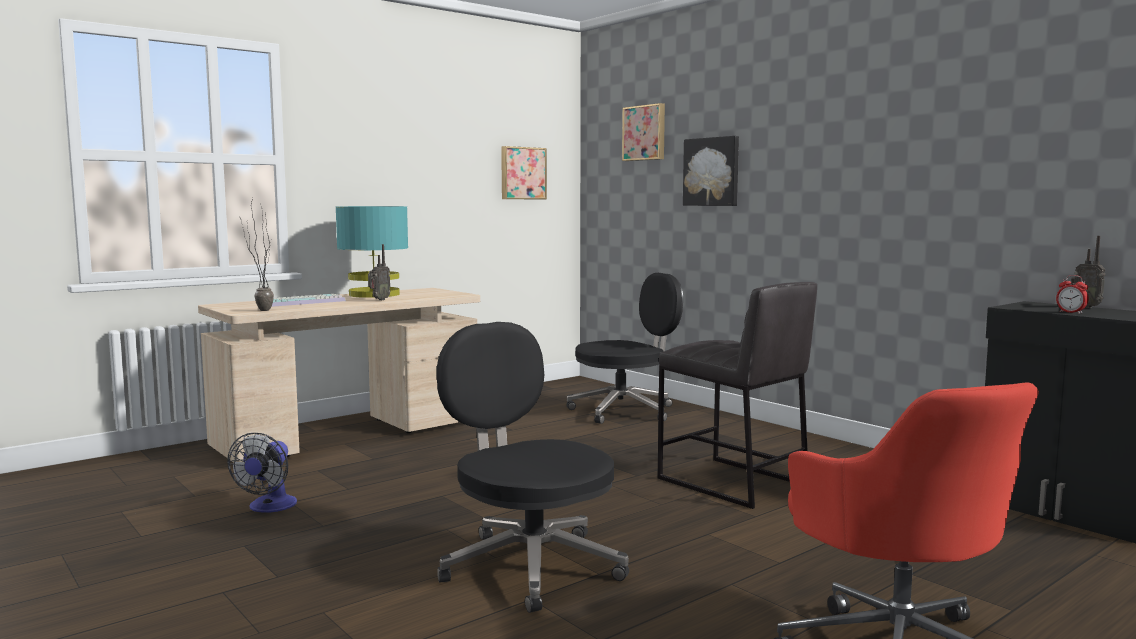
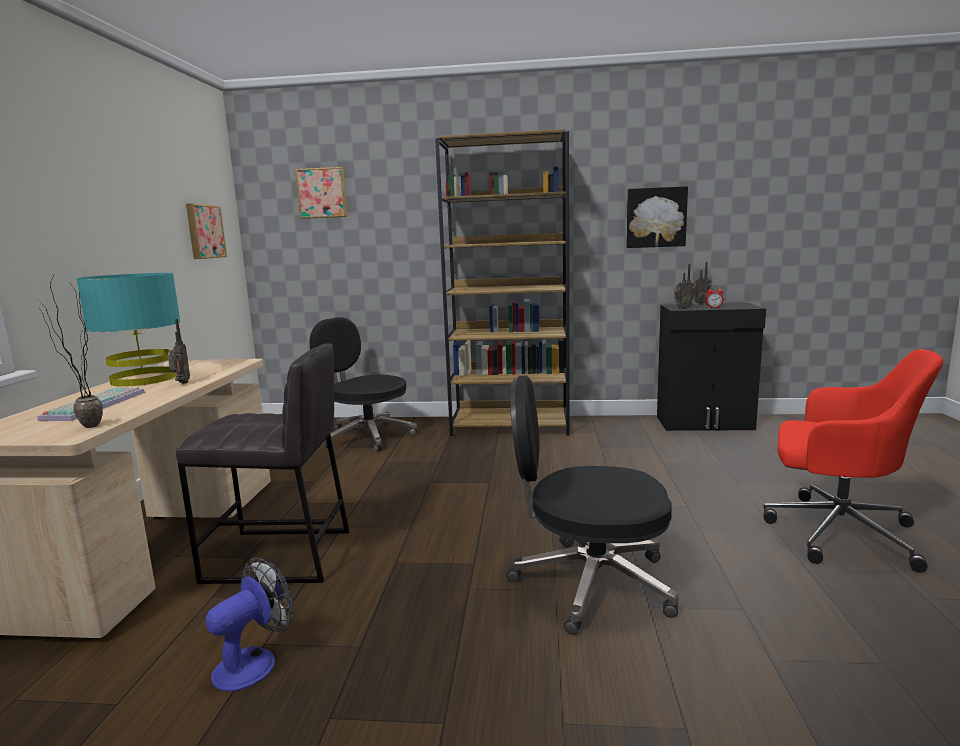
camera: 45 degrees left, 5 degrees up
fan [227,433,297,513] -> fan turned 105 degrees counterclockwise [206,557,293,692]
black office chair [566,273,683,424] -> black office chair turned 75 degrees counterclockwise [309,317,417,452]
grey stool [658,282,817,509] -> grey stool moved to [176,343,350,584]
picture [683,136,739,206] -> picture moved to [626,186,688,248]
none -> brown bookcase [435,129,570,436]
none -> radio [674,264,694,309]

